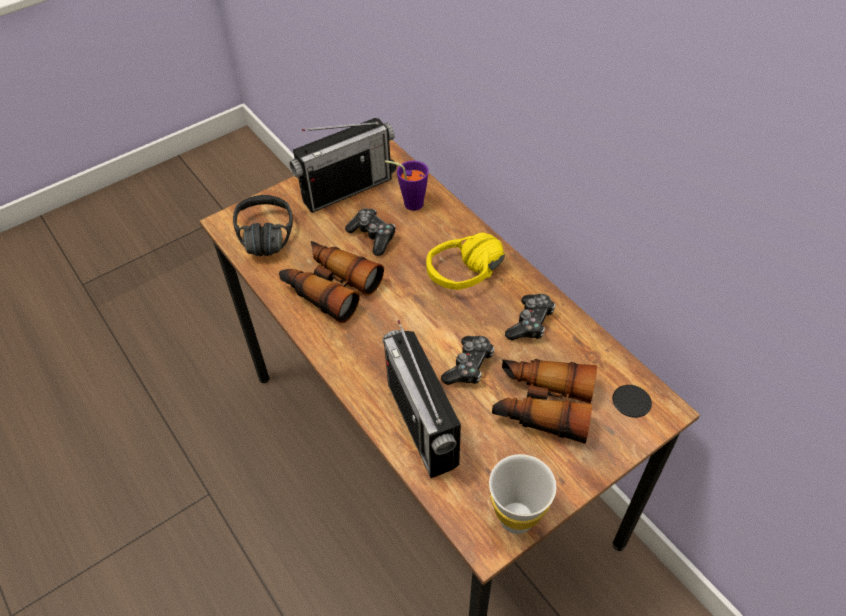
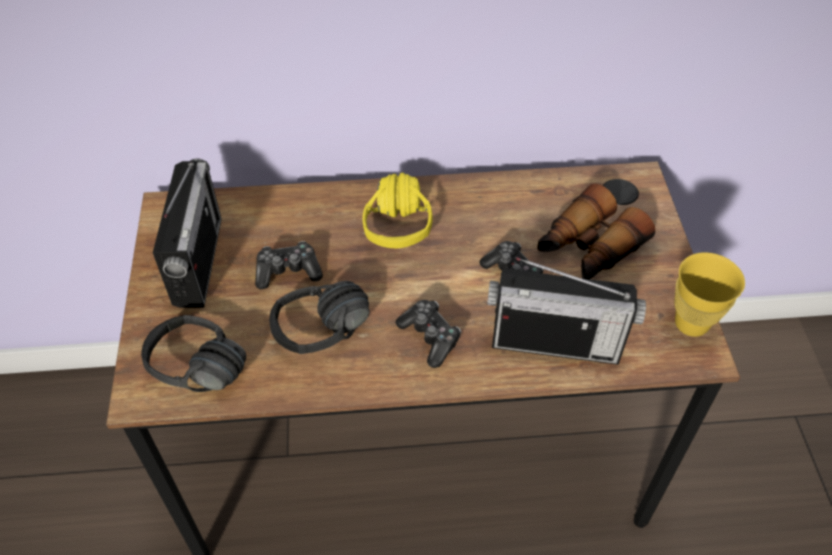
camera: 60 degrees left, 0 degrees up
binoculars [279,241,384,323] -> black headphones [269,281,370,354]
purple cup [385,160,429,211] -> none
white cup [489,454,556,534] -> yellow cup [674,252,745,337]
game controller [505,294,555,340] -> game controller moved to [396,300,461,368]

